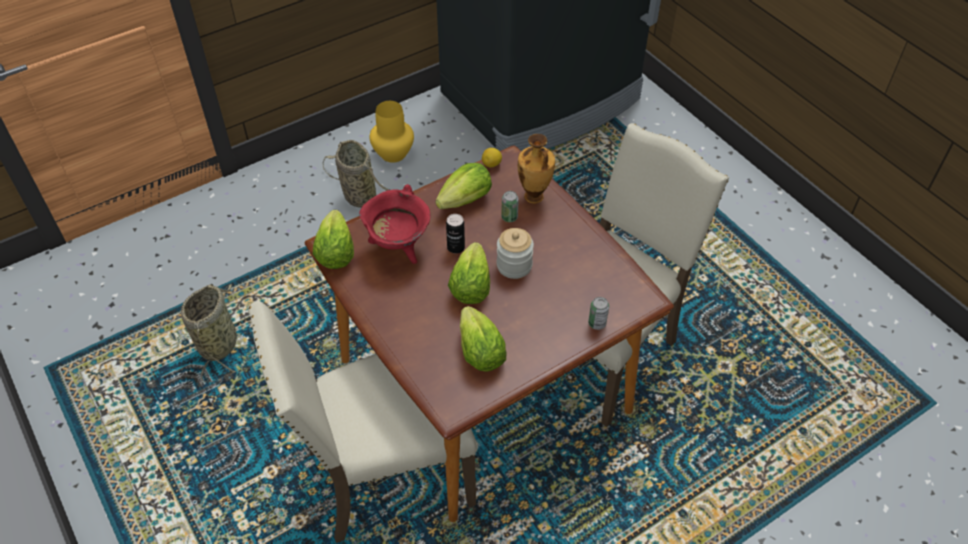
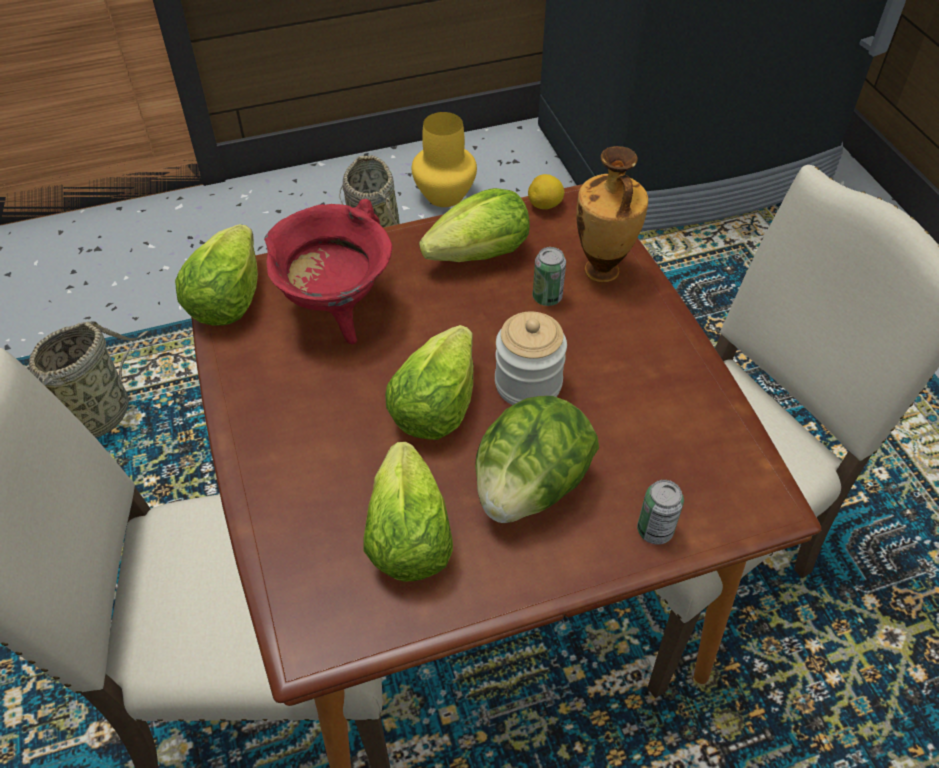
camera: 15 degrees right, 0 degrees up
can [446,214,465,254] -> none
none -> lettuce [475,396,599,523]

